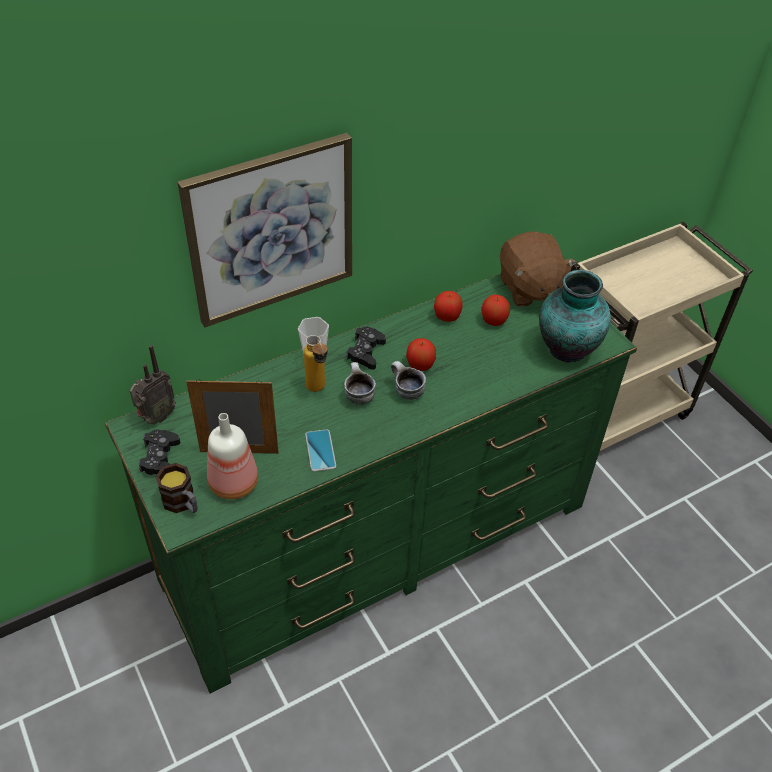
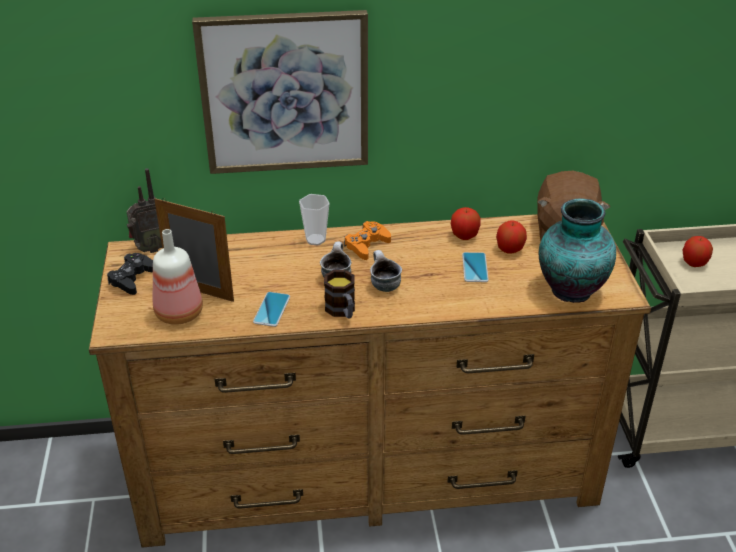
camera: 25 degrees right, 10 degrees down
green dresser [105,274,637,694] -> brown dresser [89,214,651,548]
mug [156,463,198,513] -> mug moved to [324,270,355,319]
bottle [304,335,328,392] -> none
black game controller [347,327,386,370] -> orange game controller [344,221,391,260]
apple [406,338,436,371] -> apple moved to [683,236,713,267]
none -> phone [462,252,489,282]

